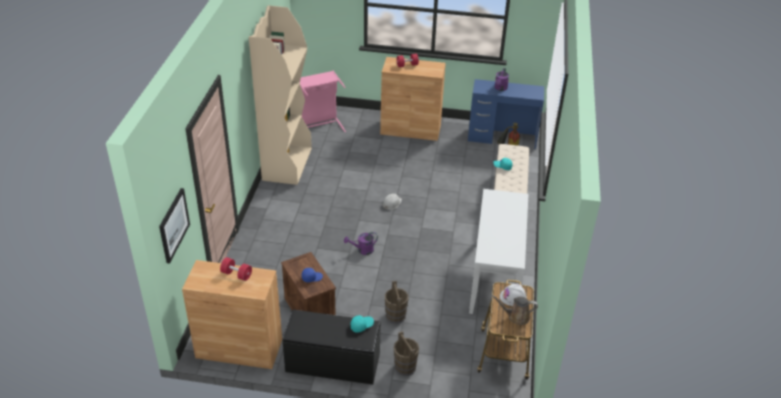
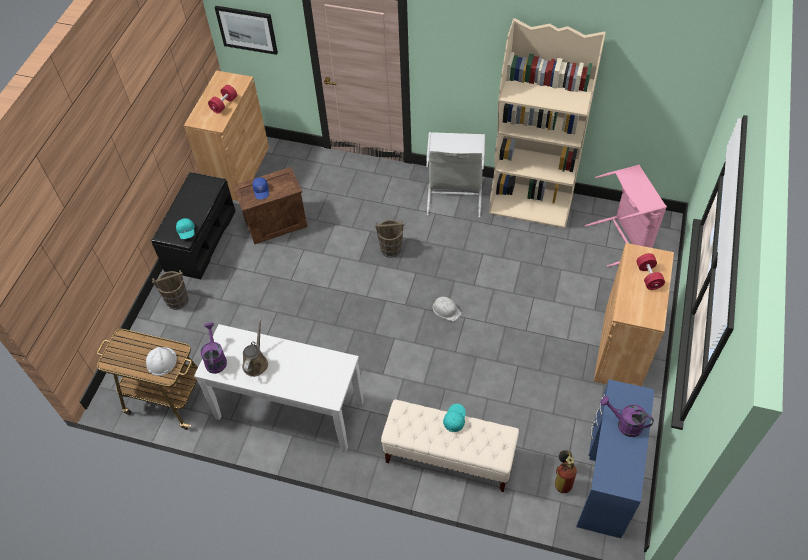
camera: 100 degrees right, 15 degrees up
purple watering can [344,232,378,255] -> purple watering can moved to [200,323,227,374]
brown bucket [385,281,408,324] -> brown bucket moved to [375,220,404,258]
brown watering can [491,295,538,325] -> brown watering can moved to [242,317,268,377]
none -> grey laundry basket [426,132,485,218]

